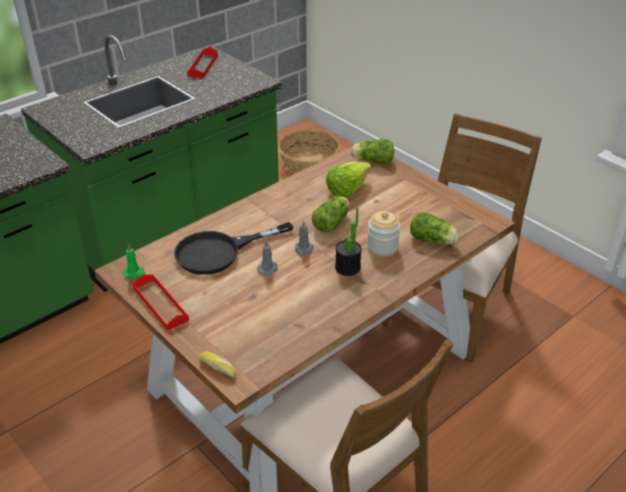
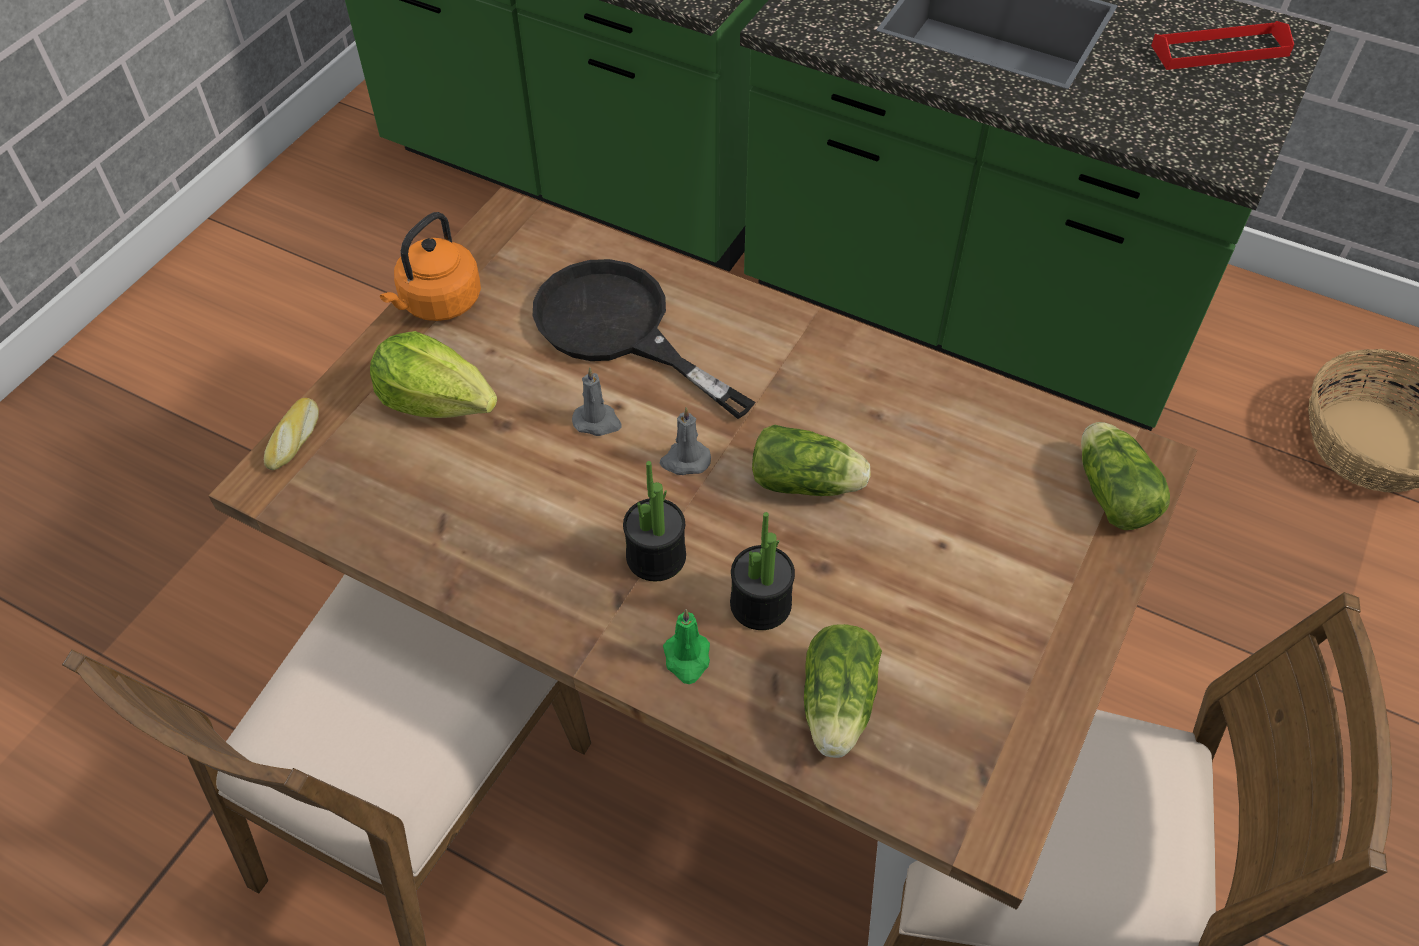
camera: 70 degrees right, 15 degrees up
green candle [123,244,146,279] -> green candle moved to [663,609,710,684]
red tray [133,274,189,331] -> orange kettle [380,212,481,321]
lettuce [326,161,371,197] -> lettuce moved to [370,331,497,418]
jar [367,211,400,256] -> potted plant [730,512,795,630]

